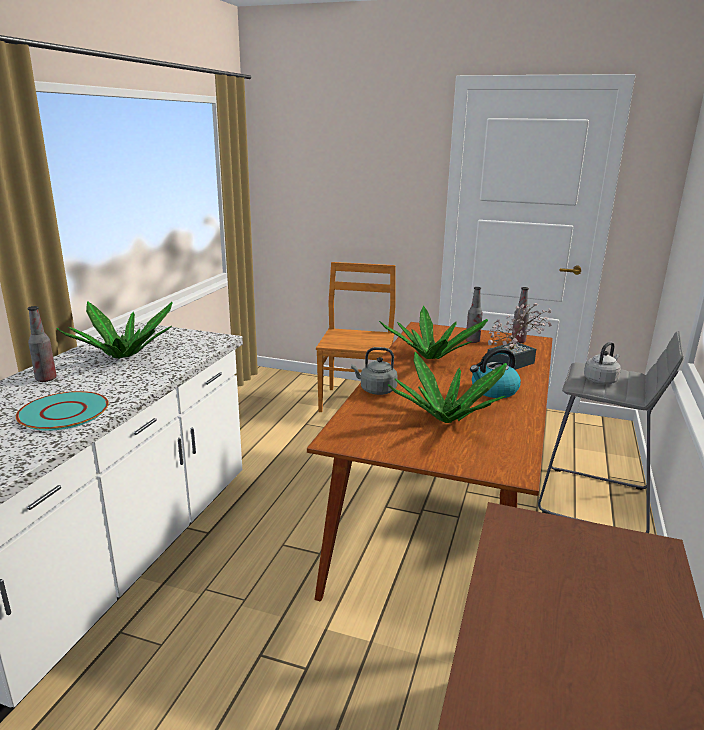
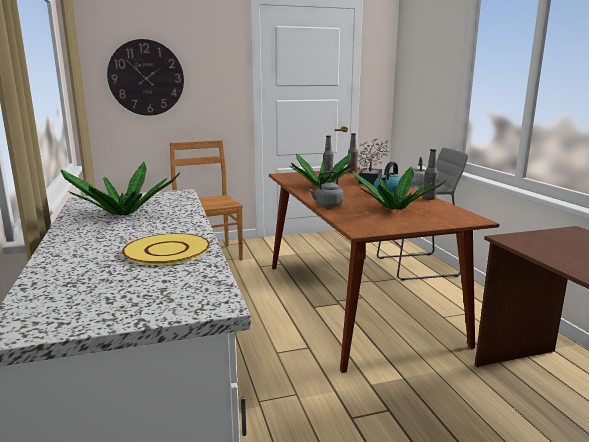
camera: 35 degrees left, 5 degrees down
turquoise plate [16,391,109,431] -> yellow plate [122,233,210,265]
bottle [28,306,57,382] -> bottle moved to [423,149,438,200]
none -> wall clock [107,39,184,116]

